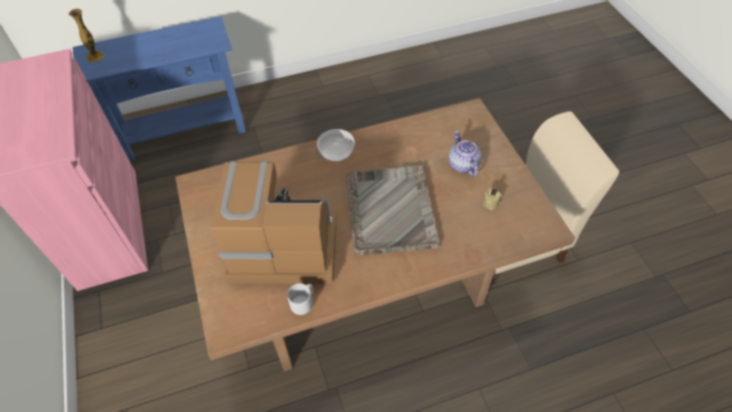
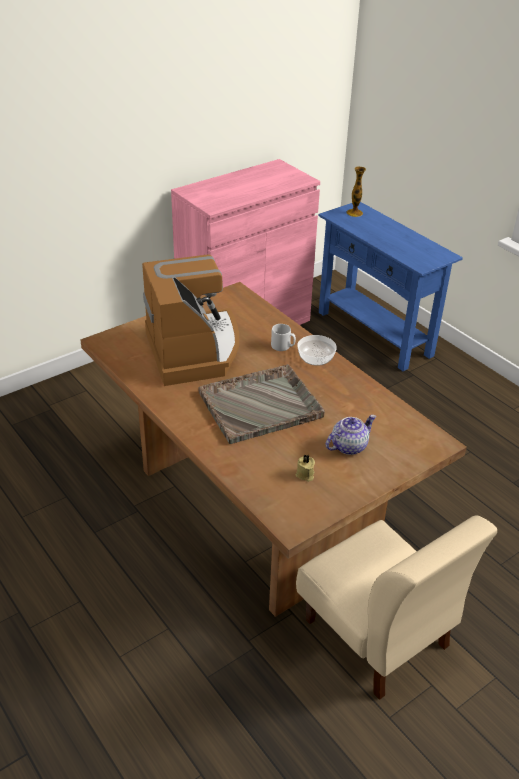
camera: 70 degrees right, 15 degrees down
grey mug [287,284,314,315] -> grey mug moved to [271,324,296,351]

